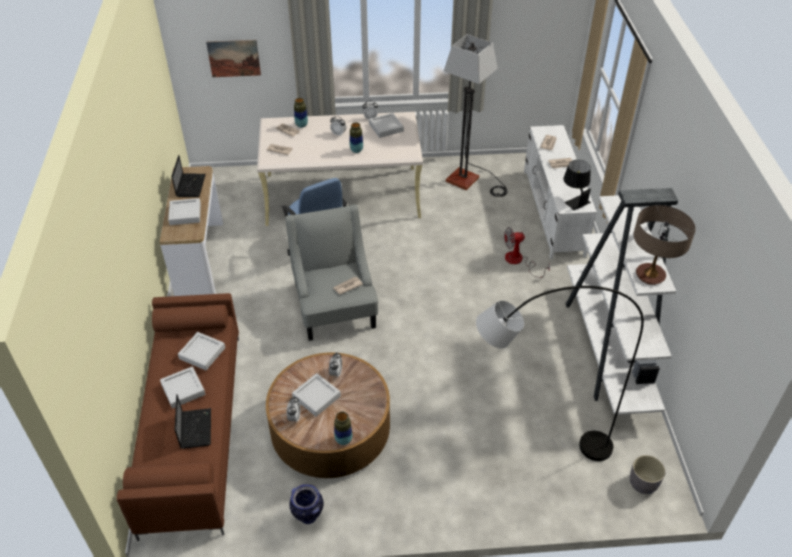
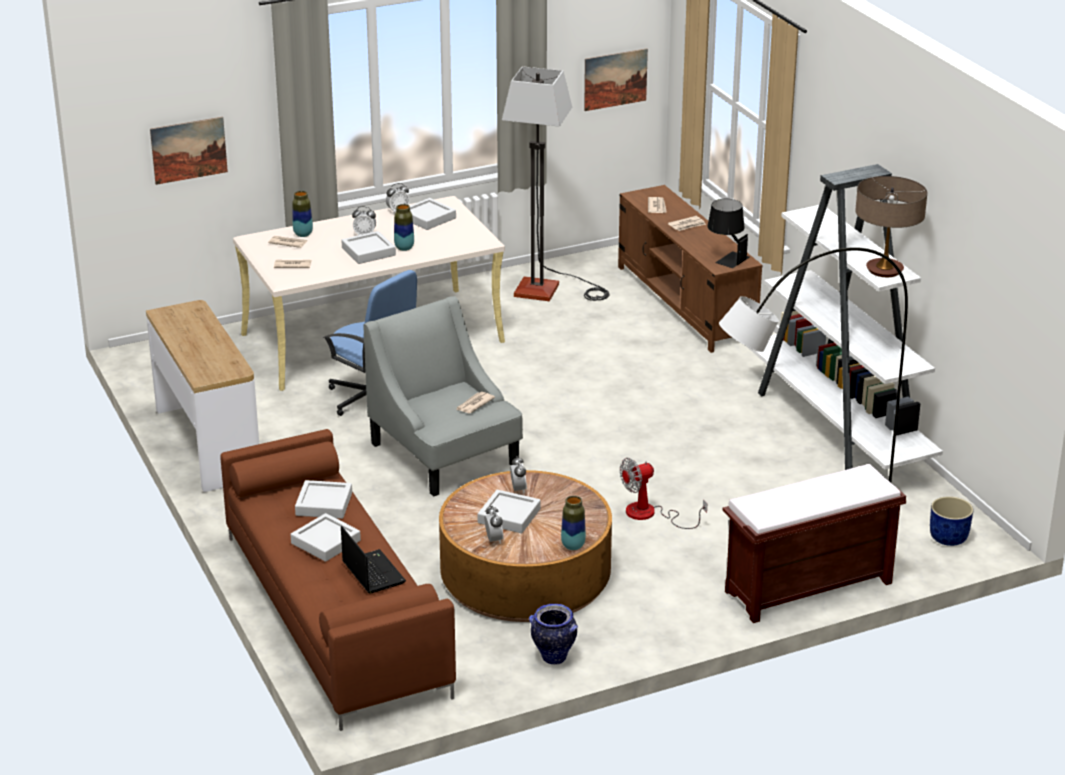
camera: 20 degrees left, 15 degrees down
grey tray [168,198,201,225] -> grey tray moved to [341,231,396,264]
laptop [171,155,206,197] -> none
fan [504,227,550,278] -> fan moved to [620,458,707,529]
white tv stand [524,125,597,259] -> brown tv stand [618,185,762,353]
grey planter [630,455,665,494] -> blue planter [930,496,973,546]
none -> picture [584,48,648,111]
none -> brown bench [722,464,906,623]

